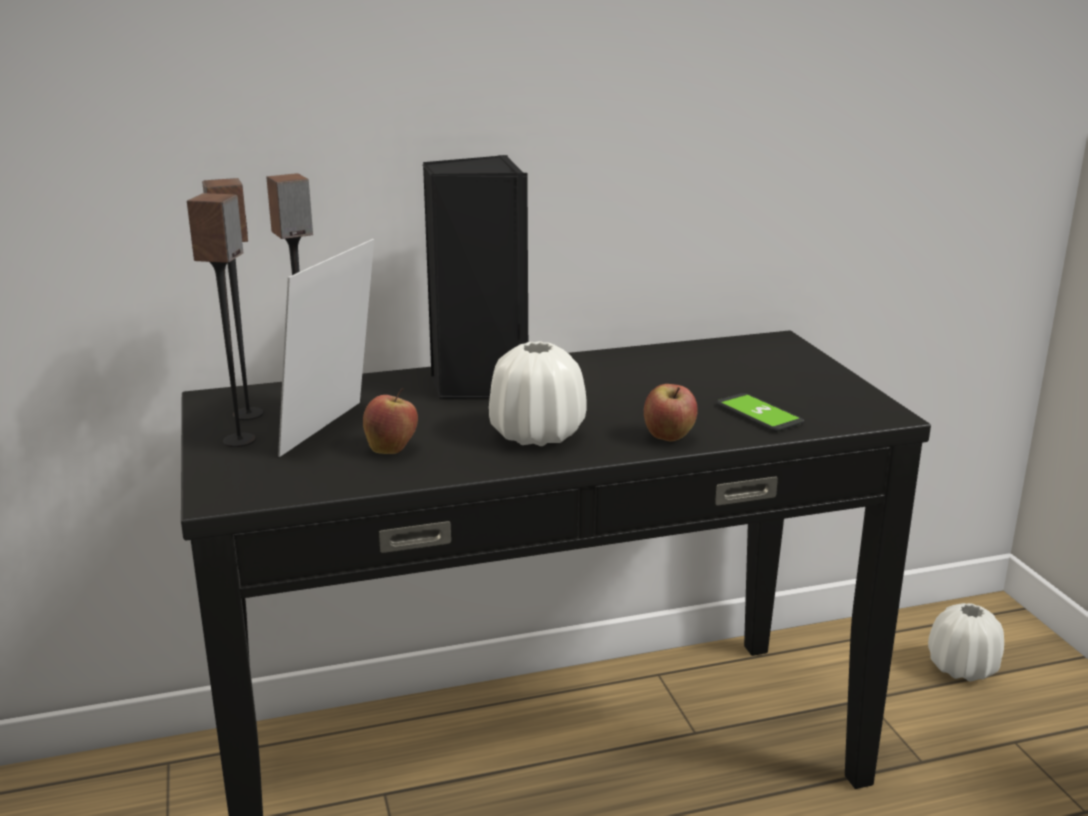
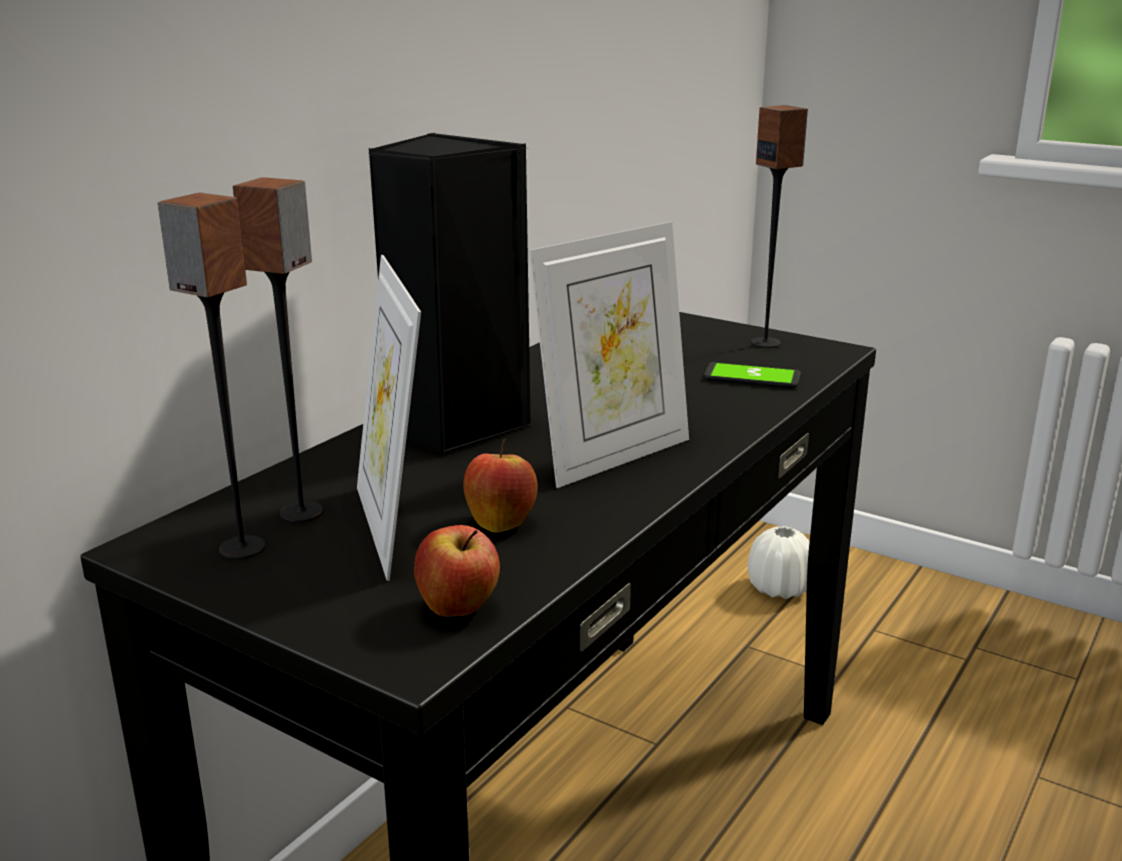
camera: 40 degrees left, 0 degrees up
speaker [187,193,256,447] -> speaker moved to [751,105,808,348]
white vase [489,341,587,446] -> picture frame [529,222,689,488]
apple [644,384,697,441] -> apple moved to [414,525,500,617]

